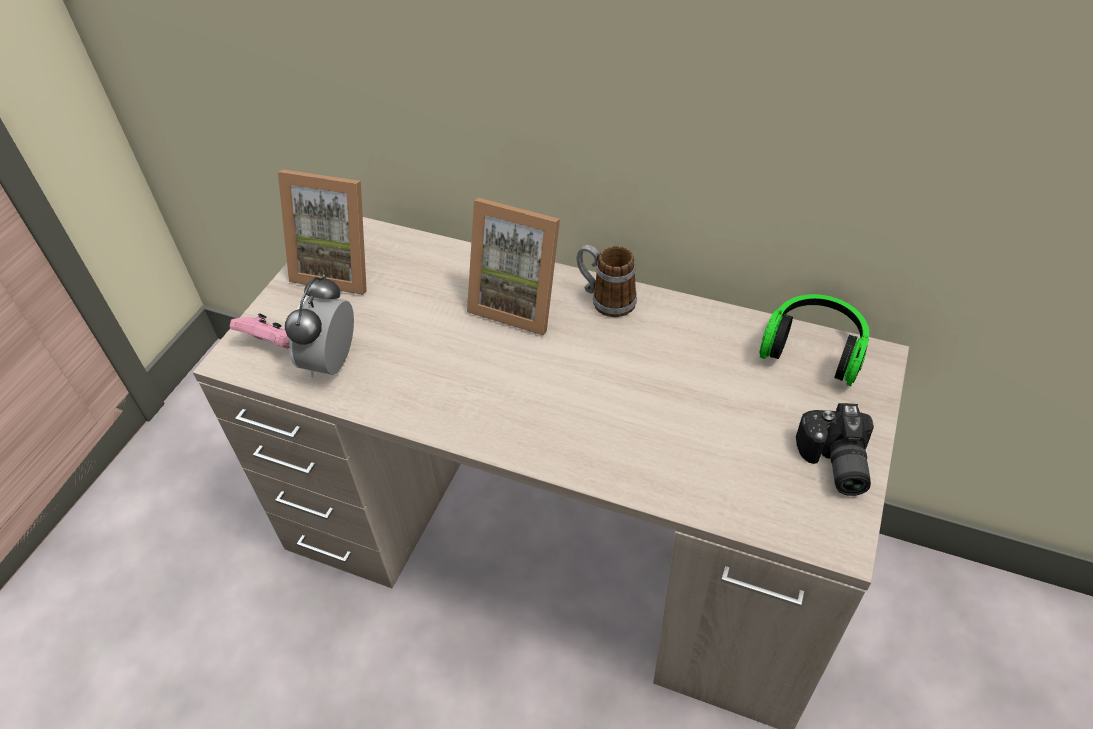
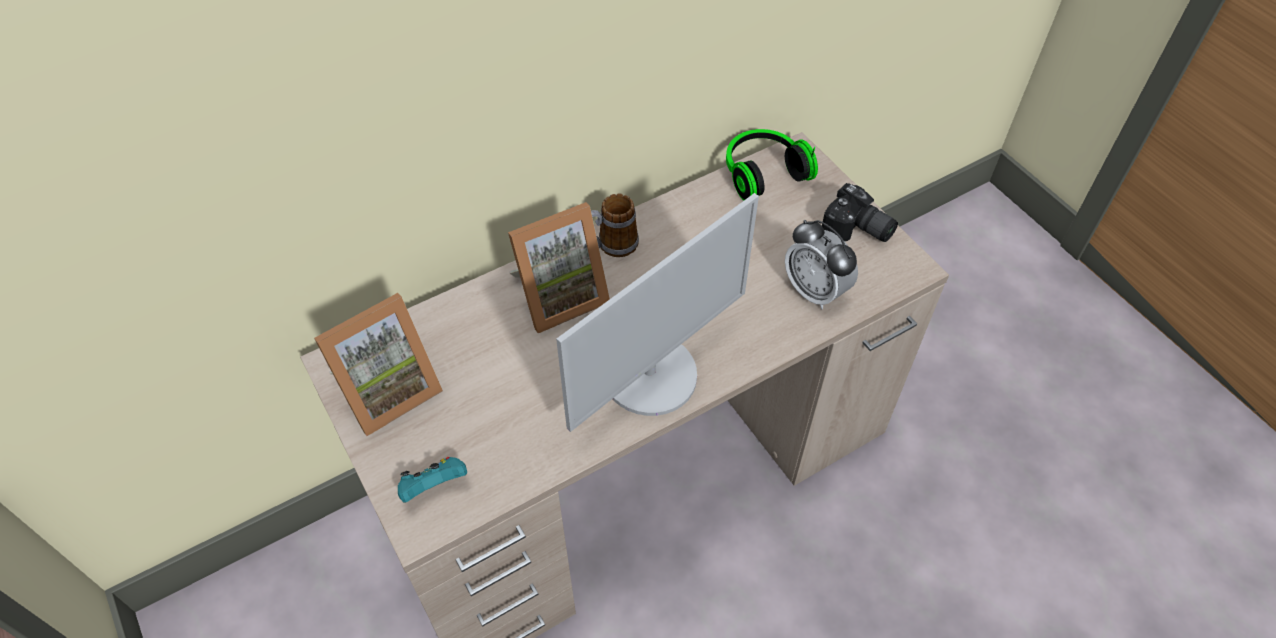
camera: 55 degrees left, 5 degrees up
pink game controller [230,314,290,349] -> turquoise game controller [398,457,467,503]
alarm clock [285,275,354,378] -> alarm clock moved to [785,220,858,309]
none -> monitor [556,193,759,432]

